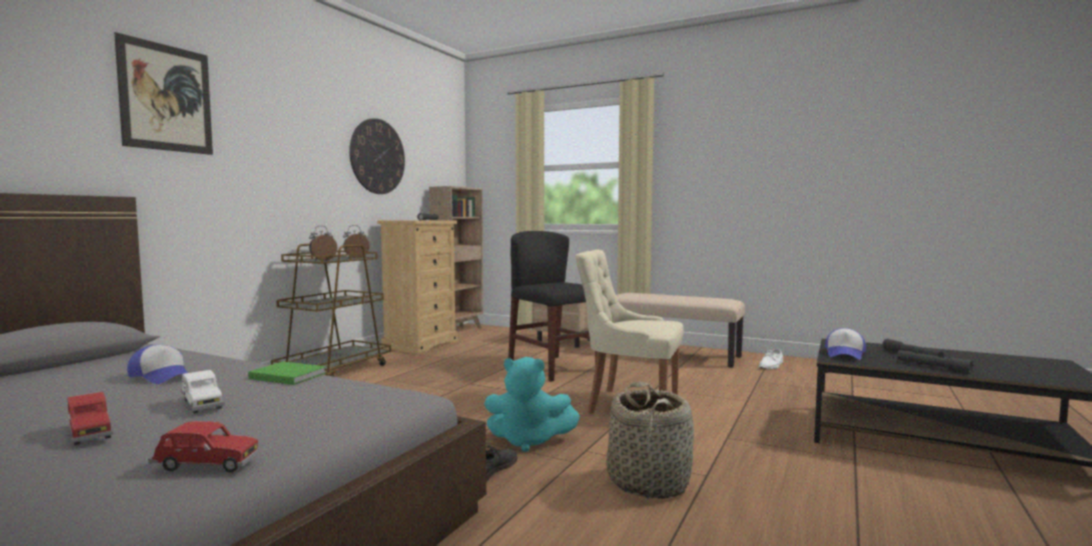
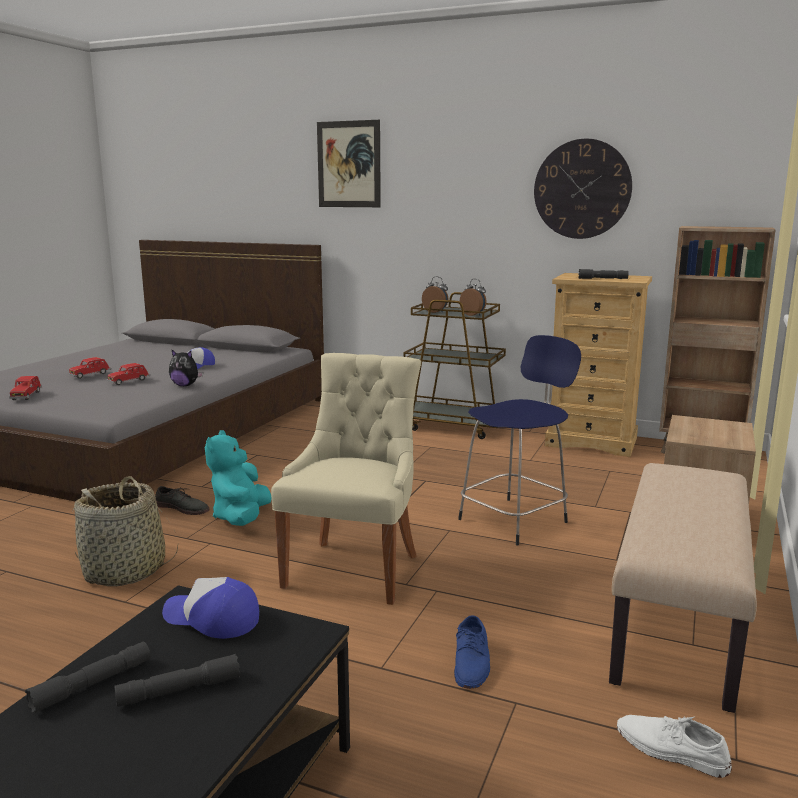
camera: 85 degrees right, 10 degrees up
white toy car [181,370,224,414] -> red toy car [107,363,150,385]
green book [248,362,326,385] -> plush toy [169,349,203,386]
black chair [508,231,597,382] -> blue stool [458,335,581,545]
none -> blue shoe [454,615,490,689]

